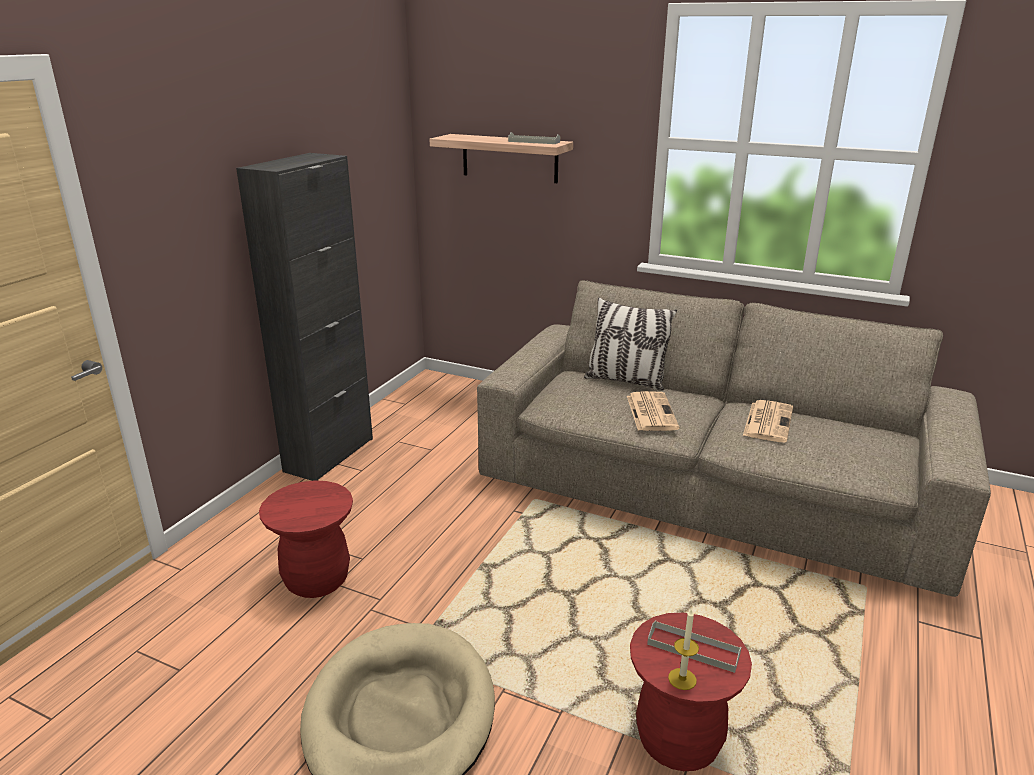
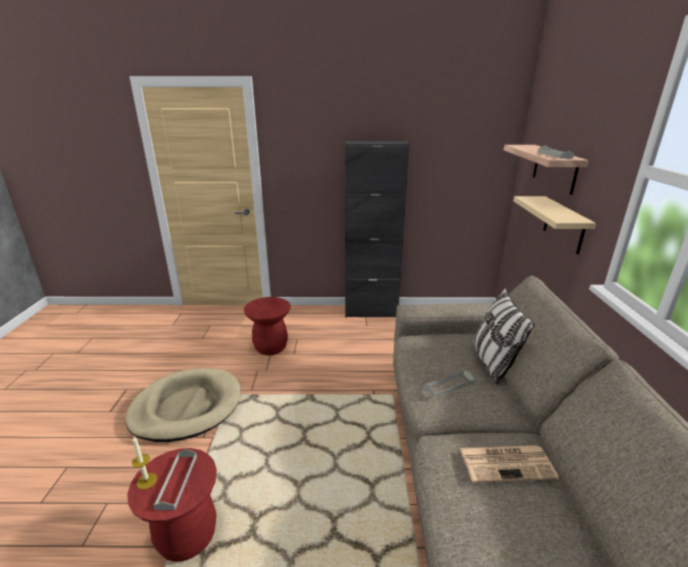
camera: 65 degrees right, 0 degrees up
newspaper [627,391,679,431] -> grey tray [424,370,475,397]
none -> beige shelf [513,196,596,254]

